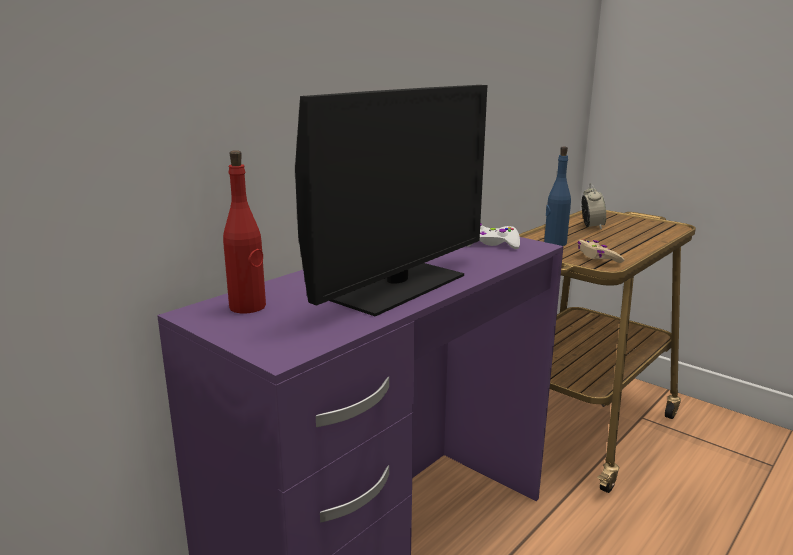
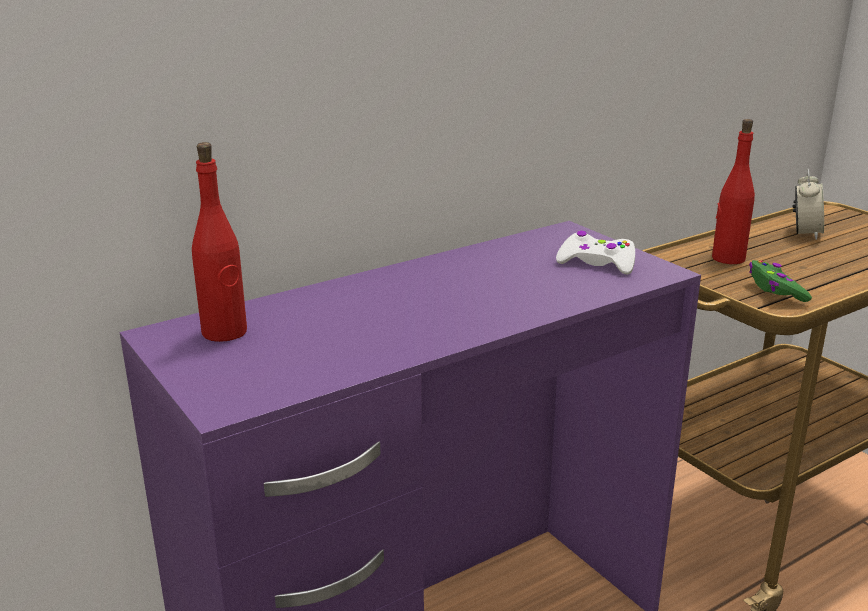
camera: 15 degrees right, 5 degrees up
monitor [295,85,487,316] -> none
blue bottle [544,146,571,246] -> red bottle [712,119,755,264]
beige game controller [577,240,624,263] -> green game controller [749,260,812,302]

